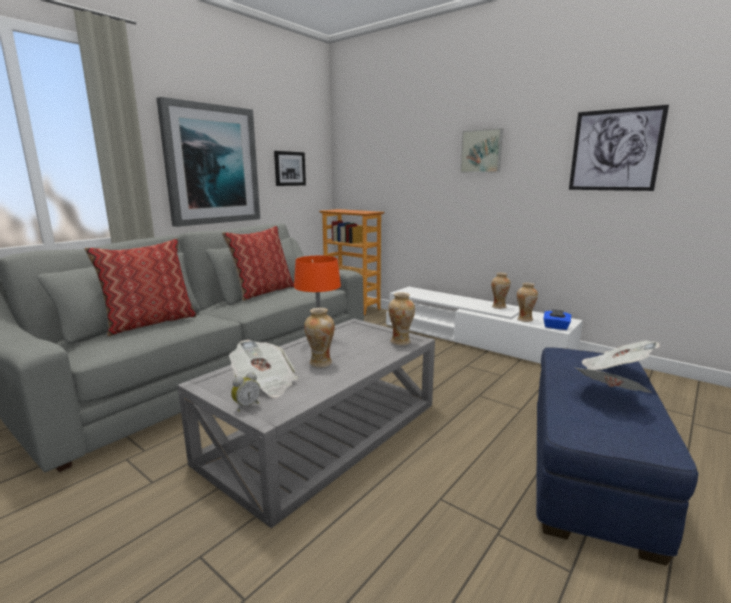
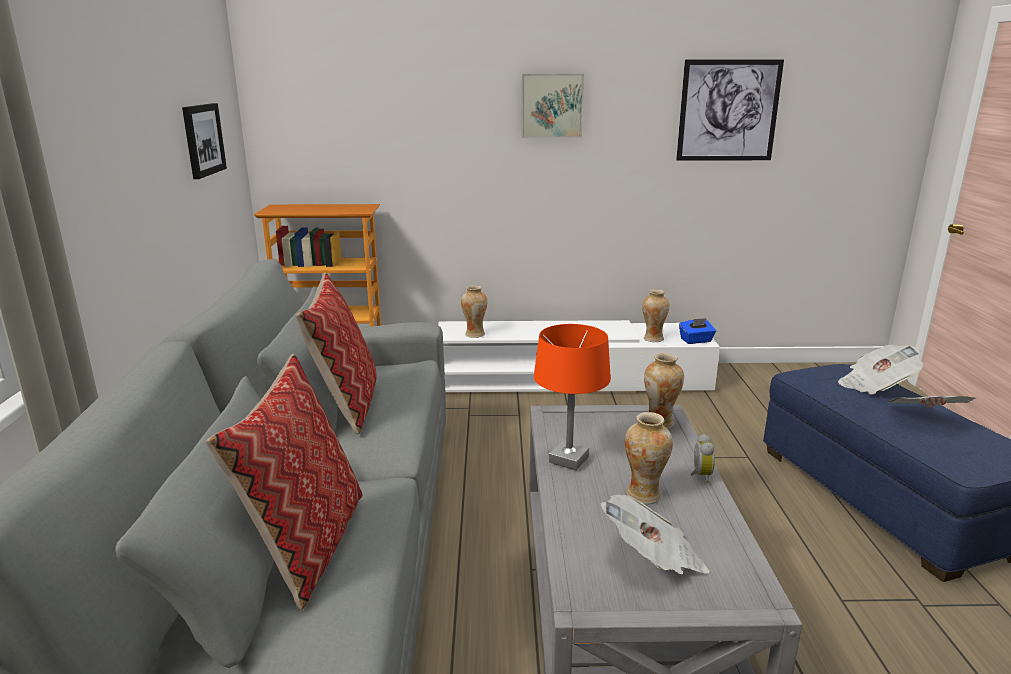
camera: 40 degrees left, 5 degrees up
picture [156,97,260,227] -> none
alarm clock [231,372,260,411] -> alarm clock moved to [690,434,715,483]
vase [491,273,511,309] -> vase moved to [461,285,487,338]

